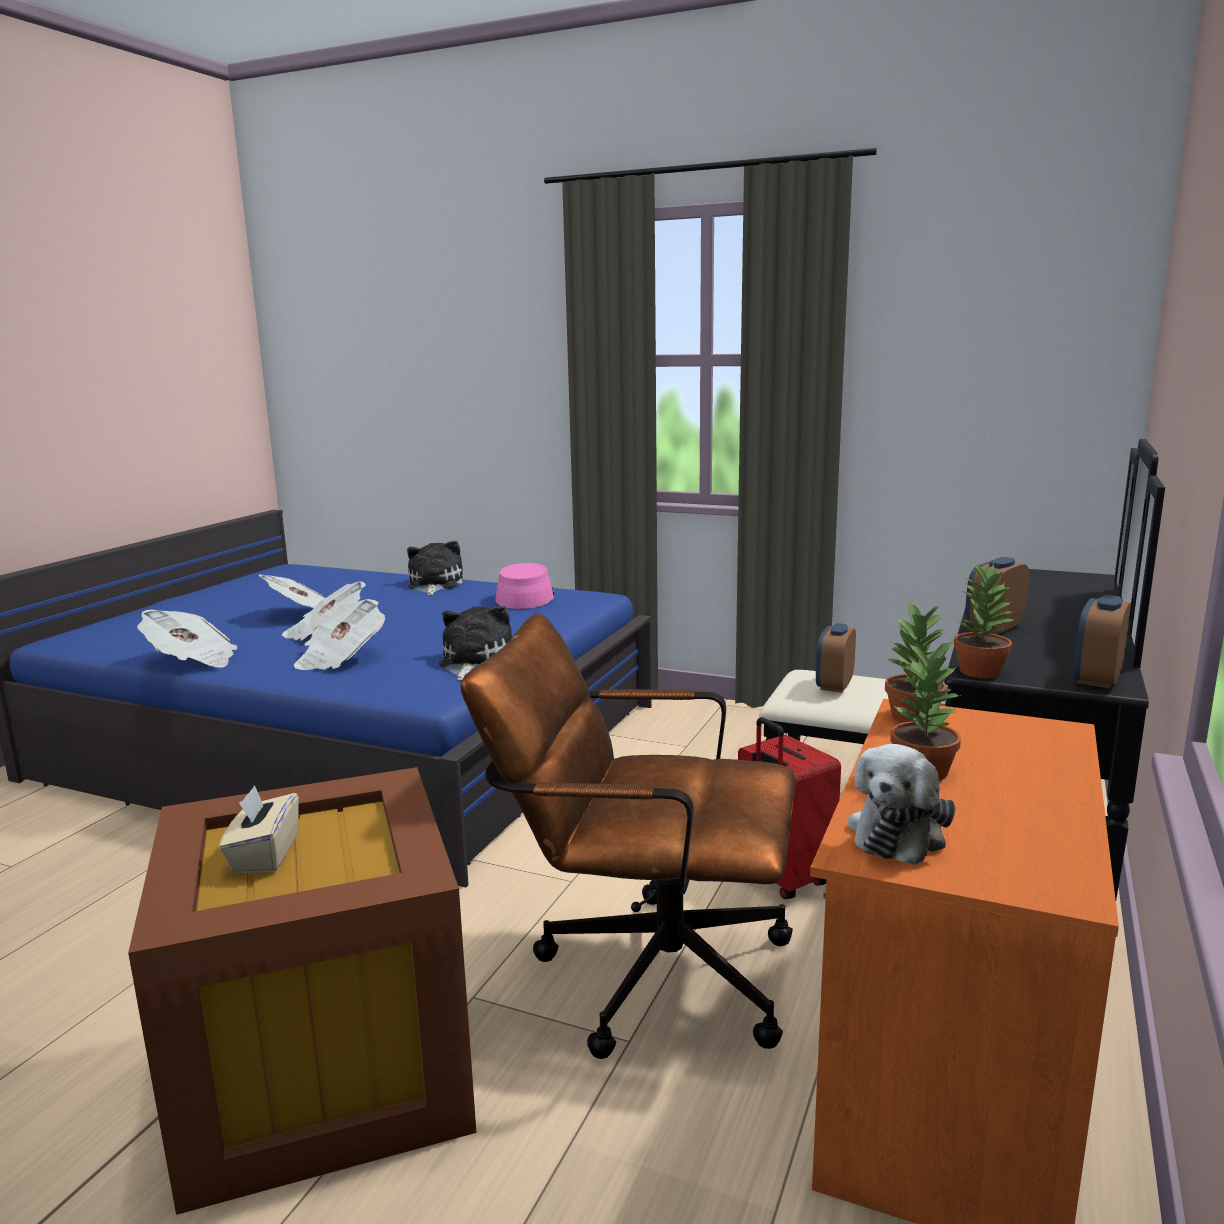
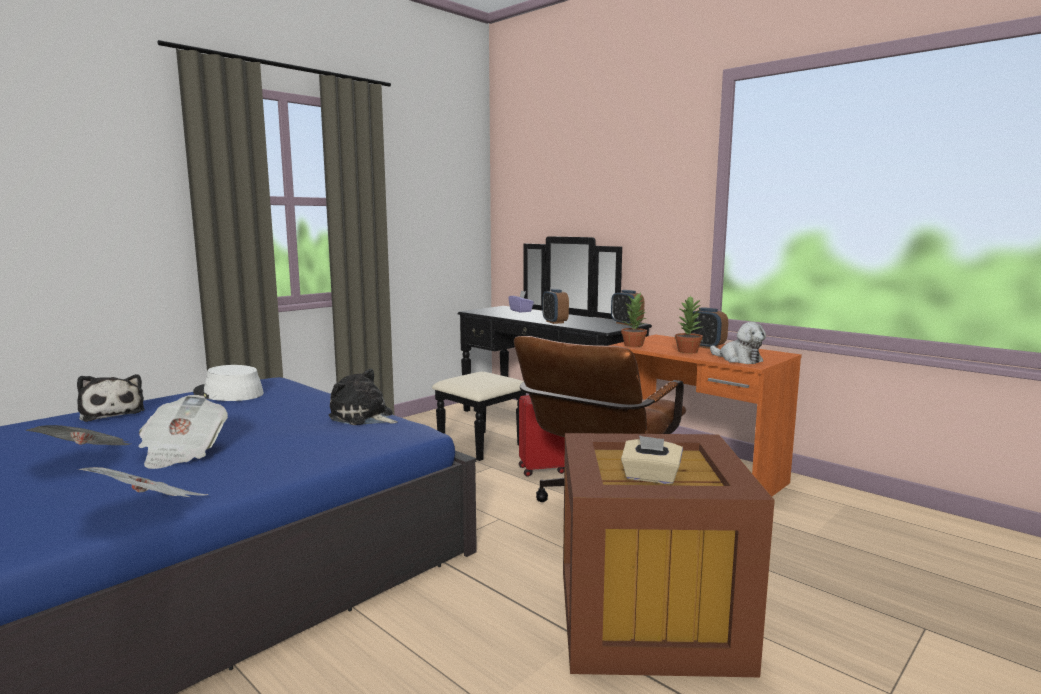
camera: 70 degrees left, 5 degrees down
newspaper [294,599,385,670] -> none
plush toy [407,541,463,595] -> plush toy turned 150 degrees counterclockwise [77,374,145,422]
pink hat [495,563,554,609] -> white hat [193,365,264,401]
alarm clock [816,623,856,693] -> alarm clock moved to [686,307,728,349]
potted plant [954,562,1016,678] -> none
none -> purple tissue box [508,290,534,312]

